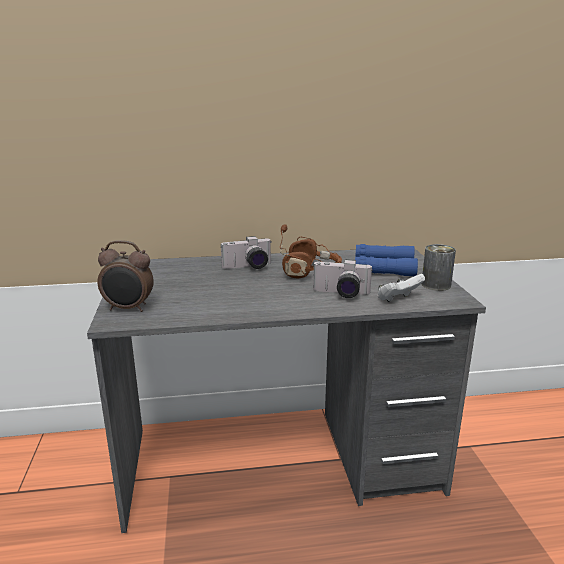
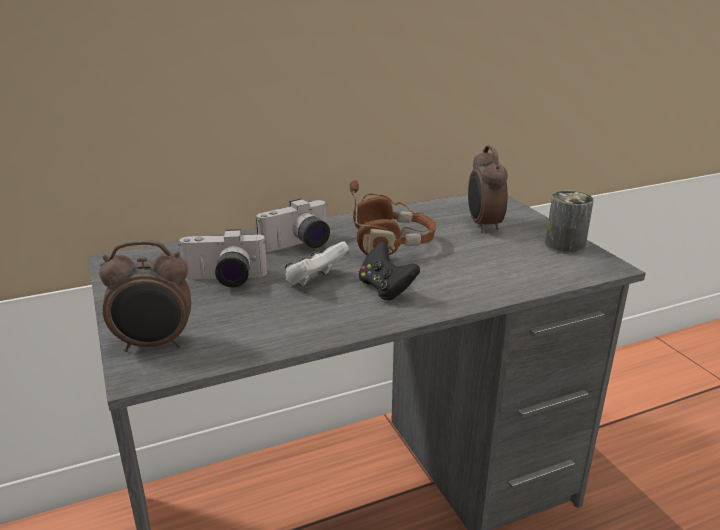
camera: 15 degrees left, 5 degrees up
camera [313,259,373,298] -> camera moved to [178,229,267,287]
blue binoculars [355,244,418,276] -> alarm clock [468,145,508,233]
white game controller [378,274,425,302] -> white game controller moved to [285,241,349,286]
none -> black game controller [359,241,420,301]

